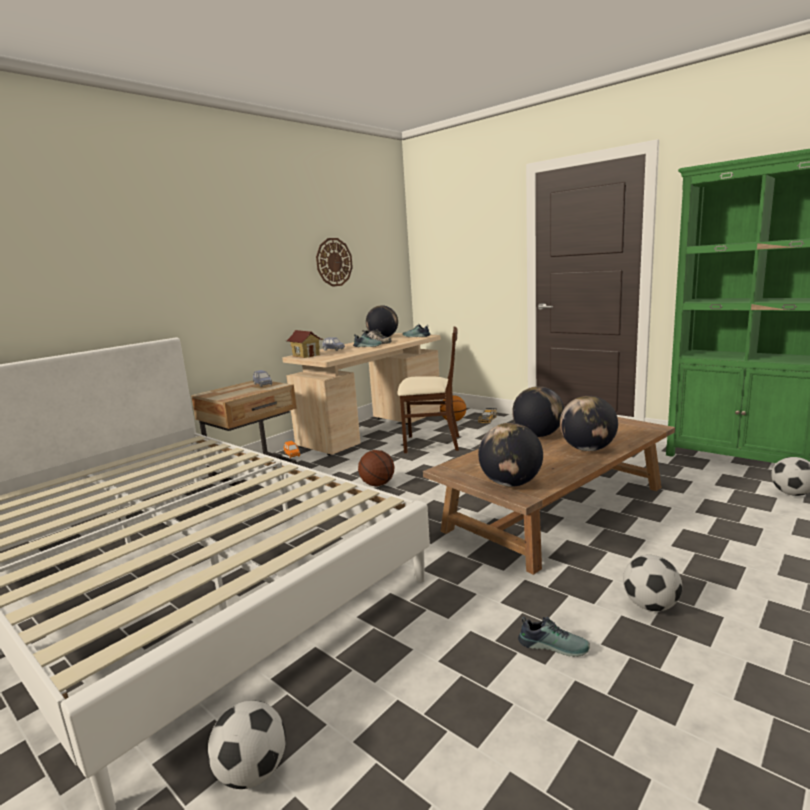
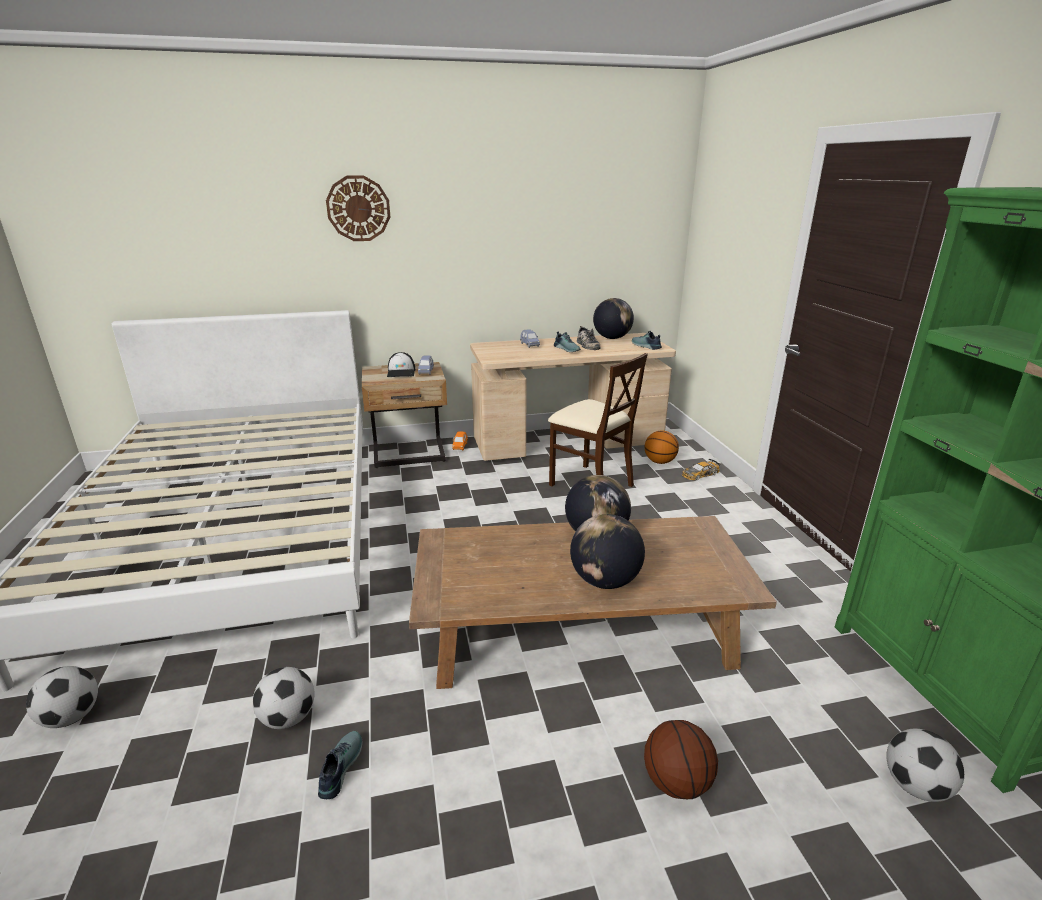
camera: 35 degrees right, 10 degrees up
toy house [287,330,323,358] -> none
wall clock [316,238,353,287] -> wall clock moved to [326,175,390,241]
basketball [358,450,394,486] -> basketball moved to [644,720,718,799]
globe [478,423,543,487] -> none
shoe [518,617,590,657] -> shoe turned 135 degrees counterclockwise [318,731,363,799]
football [623,555,682,611] -> football moved to [253,667,315,729]
none -> cap [387,352,416,377]

